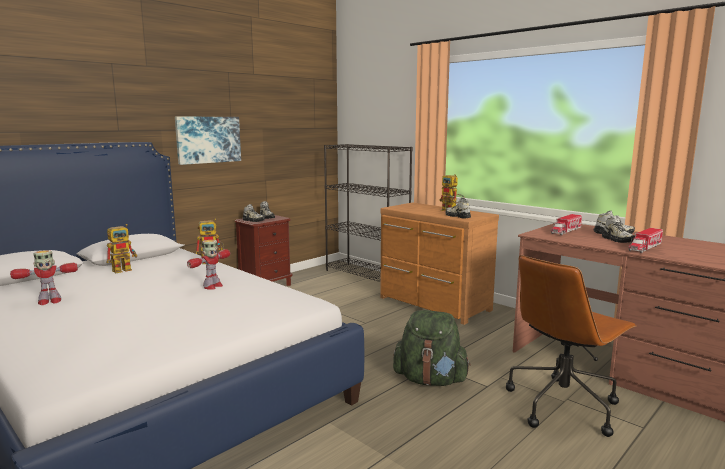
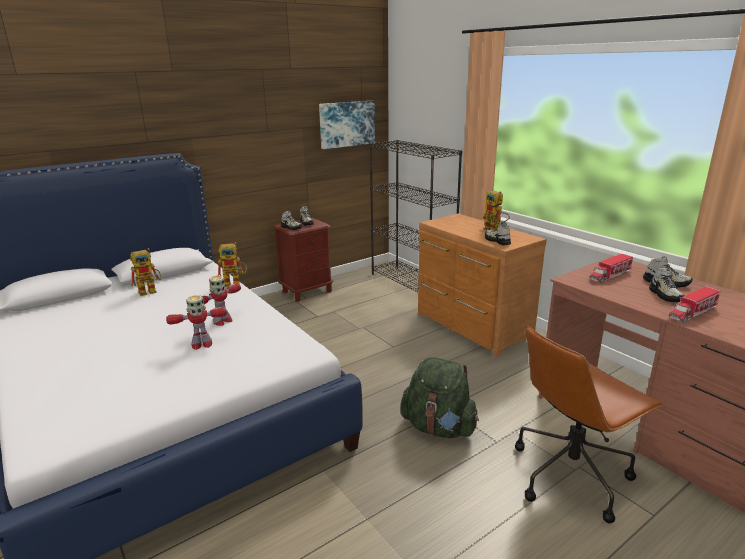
camera: 10 degrees right, 10 degrees up
toy robot [10,250,78,305] -> toy robot moved to [166,295,227,350]
picture [175,116,241,165] -> picture moved to [319,101,375,149]

